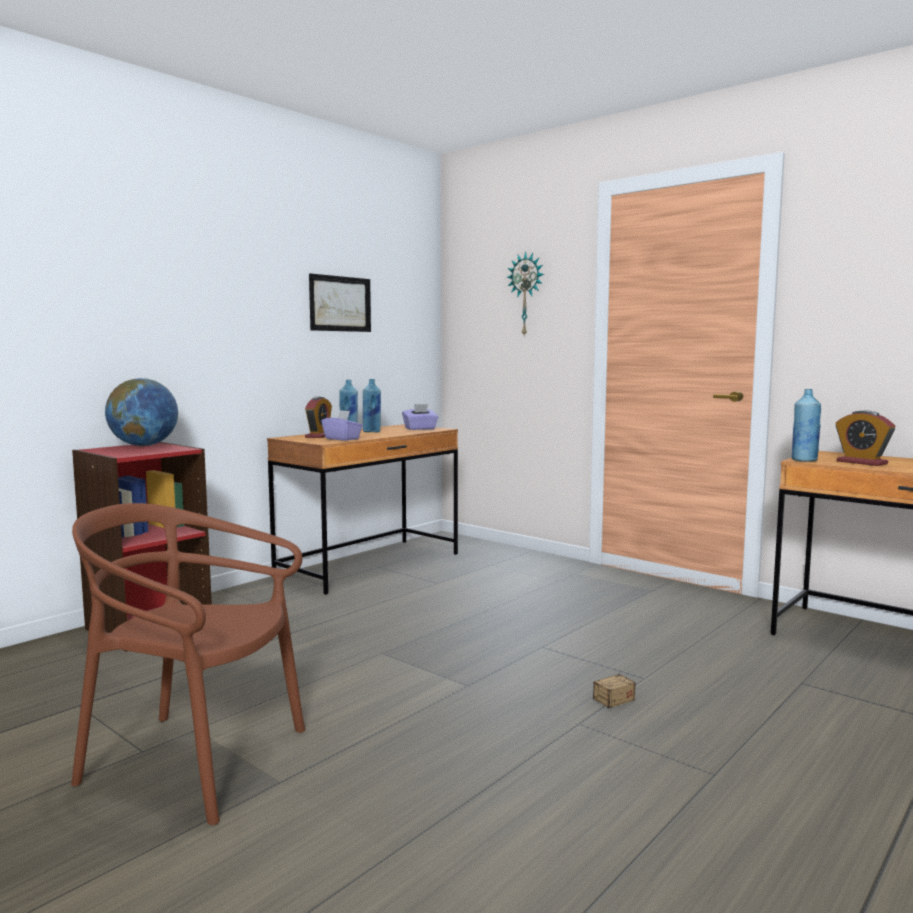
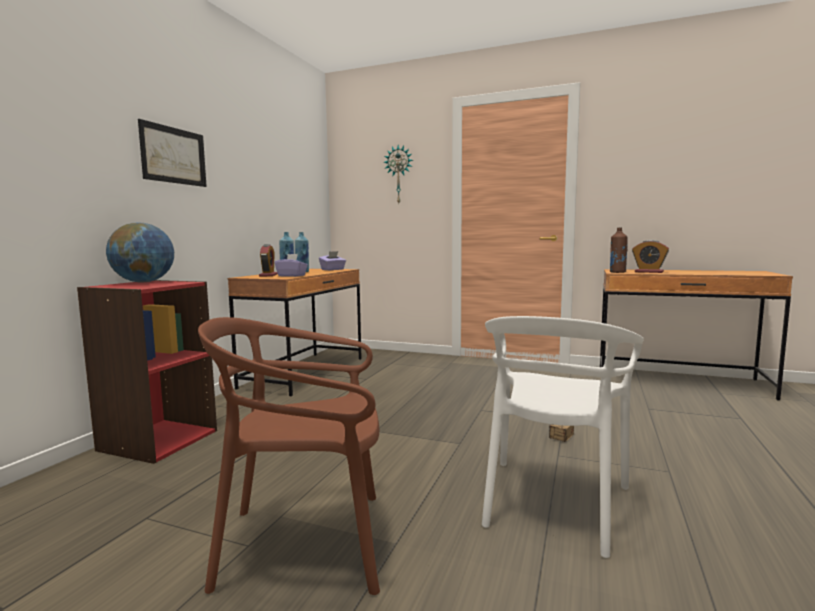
camera: 20 degrees left, 0 degrees up
picture [309,273,371,332] -> picture moved to [138,119,207,187]
blue bottle [792,389,821,462] -> brown bottle [610,227,628,273]
none -> white chair [482,316,644,558]

